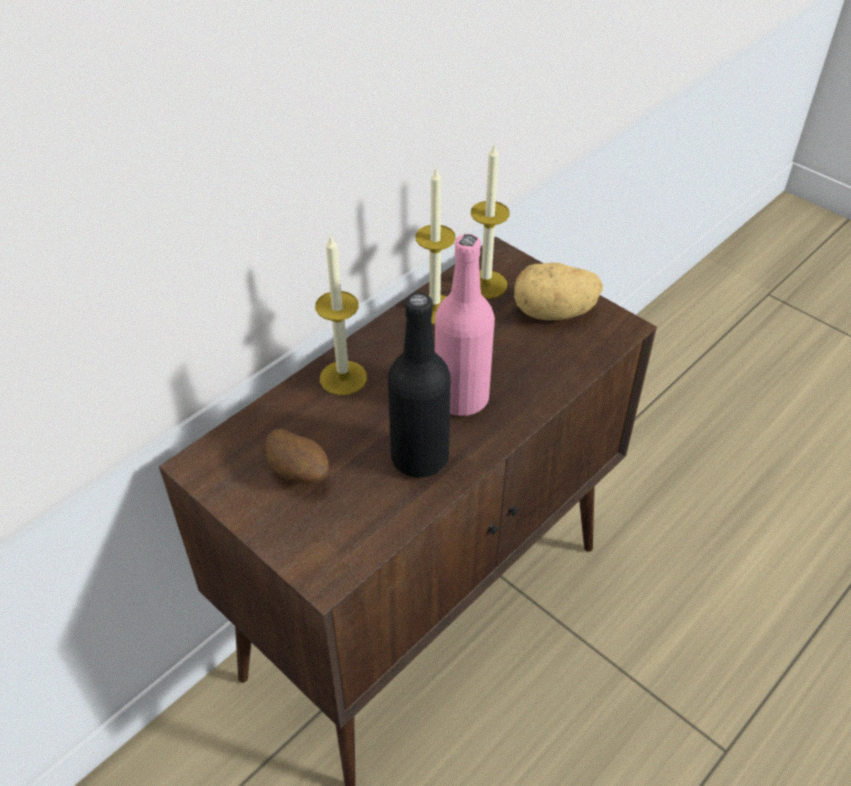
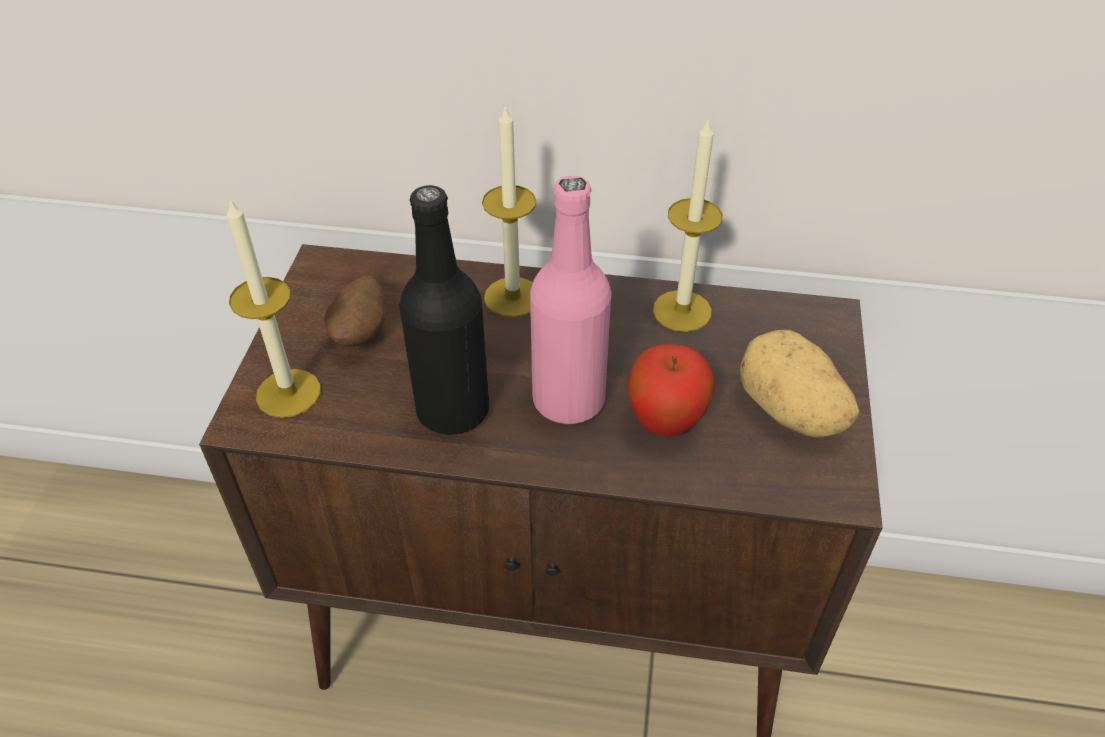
camera: 55 degrees right, 0 degrees up
candle [471,143,510,299] -> candle moved to [227,197,321,418]
none -> apple [627,344,716,436]

